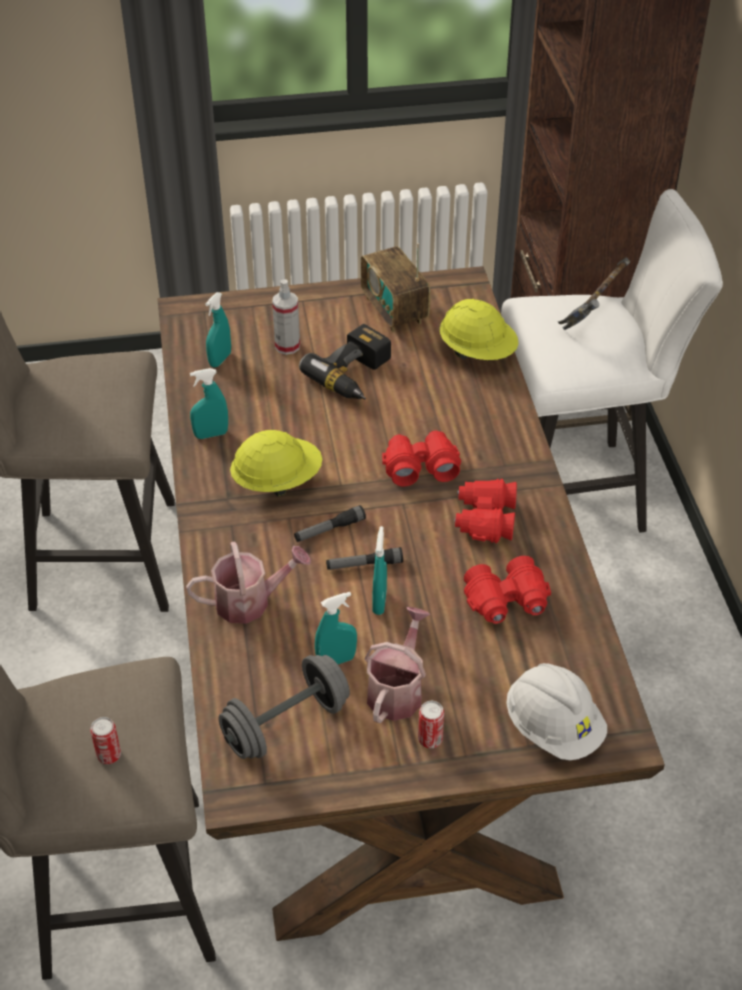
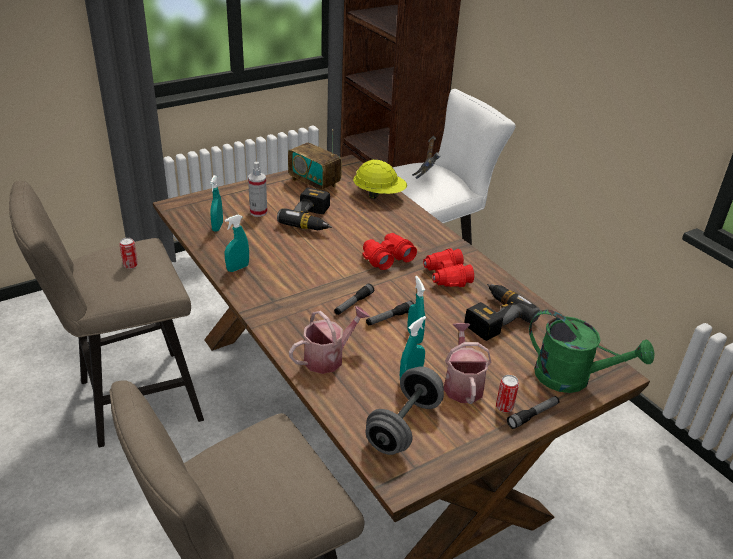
camera: 25 degrees left, 10 degrees down
can [90,717,121,764] -> can moved to [119,238,138,269]
yellow hard hat [230,430,322,497] -> none
red binoculars [464,556,551,624] -> power drill [464,284,540,341]
white hard hat [506,663,607,760] -> green watering can [529,310,654,393]
none -> flashlight [507,396,559,429]

